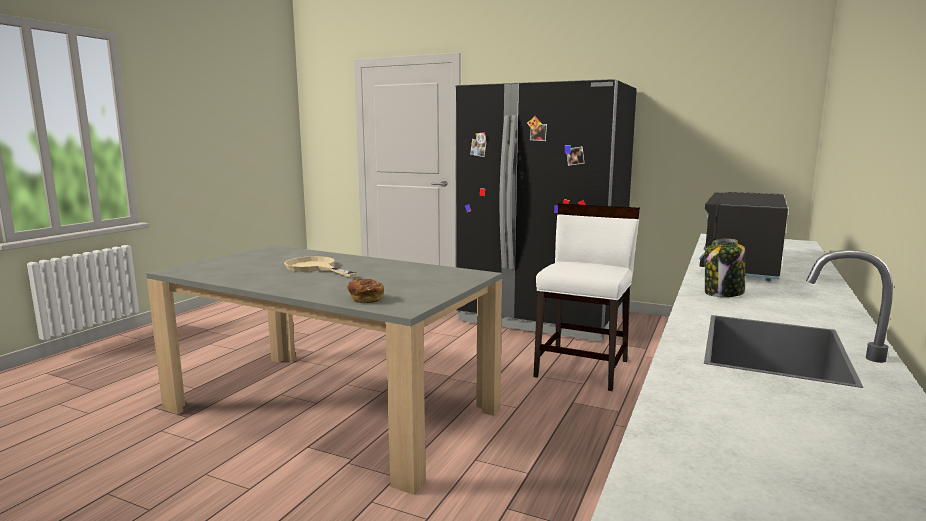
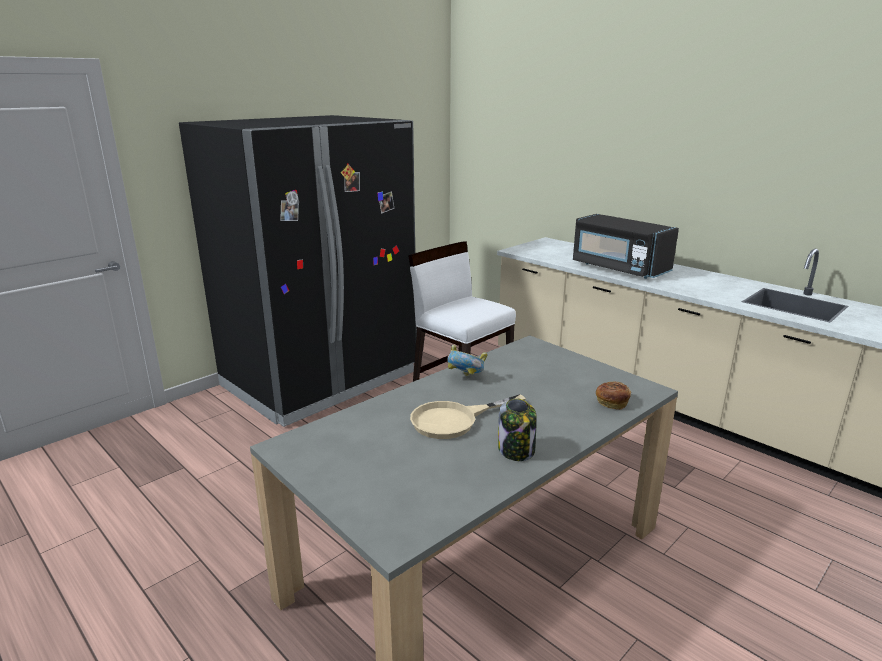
camera: 70 degrees left, 10 degrees up
jar [705,239,746,297] -> jar moved to [498,399,537,461]
none -> bowl [447,345,487,376]

